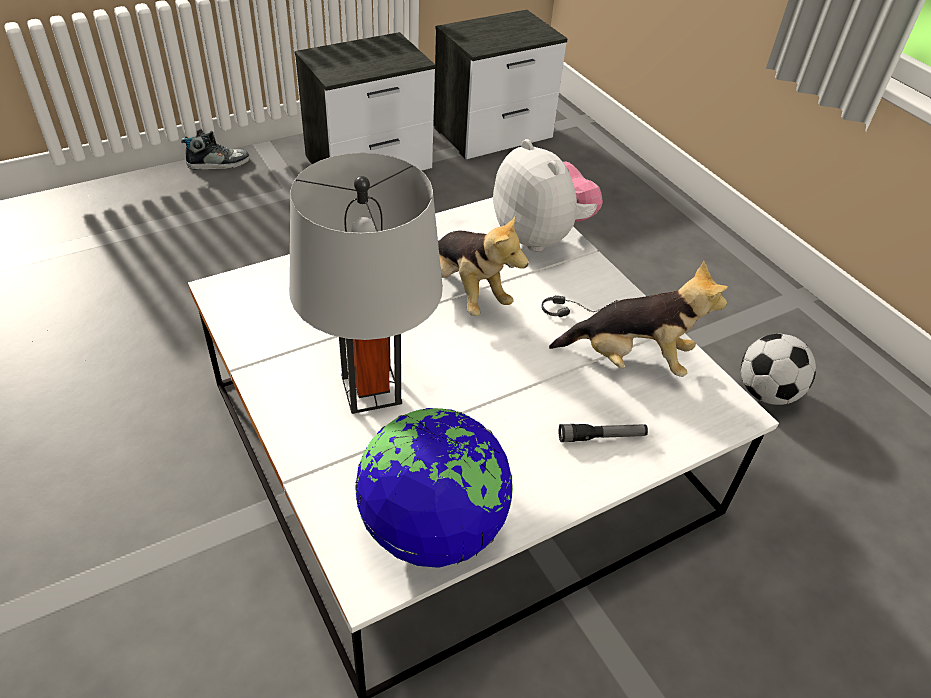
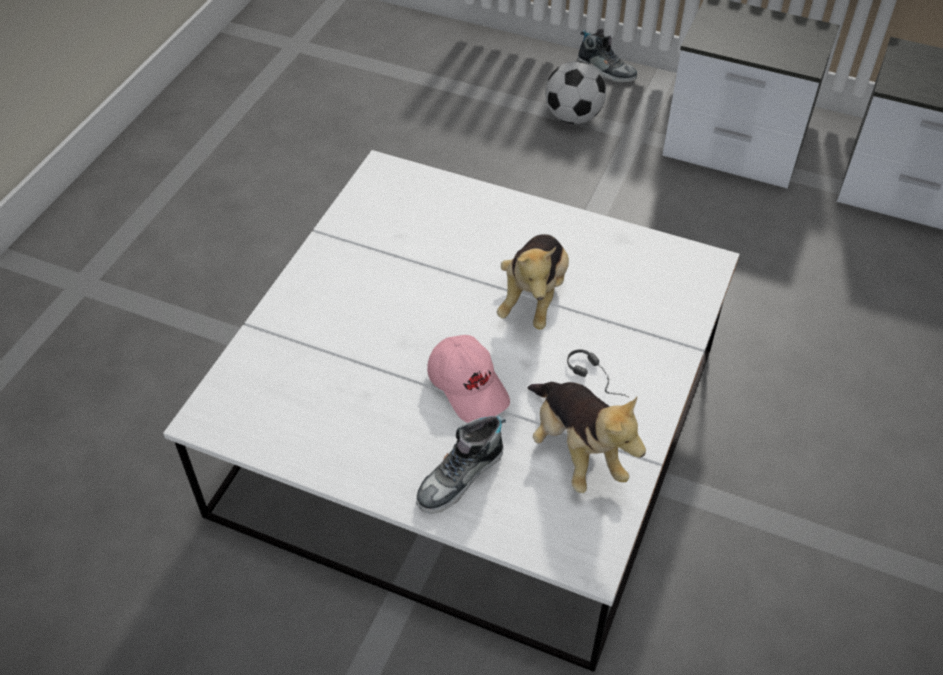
camera: 55 degrees right, 5 degrees up
grey table lamp [289,153,443,414] -> none
globe [355,408,513,568] -> none
plush toy [493,139,603,252] -> none
flashlight [559,424,648,442] -> shoe [416,415,506,514]
football [741,334,816,405] -> football moved to [545,61,606,124]
none -> pink cap [427,335,510,423]

